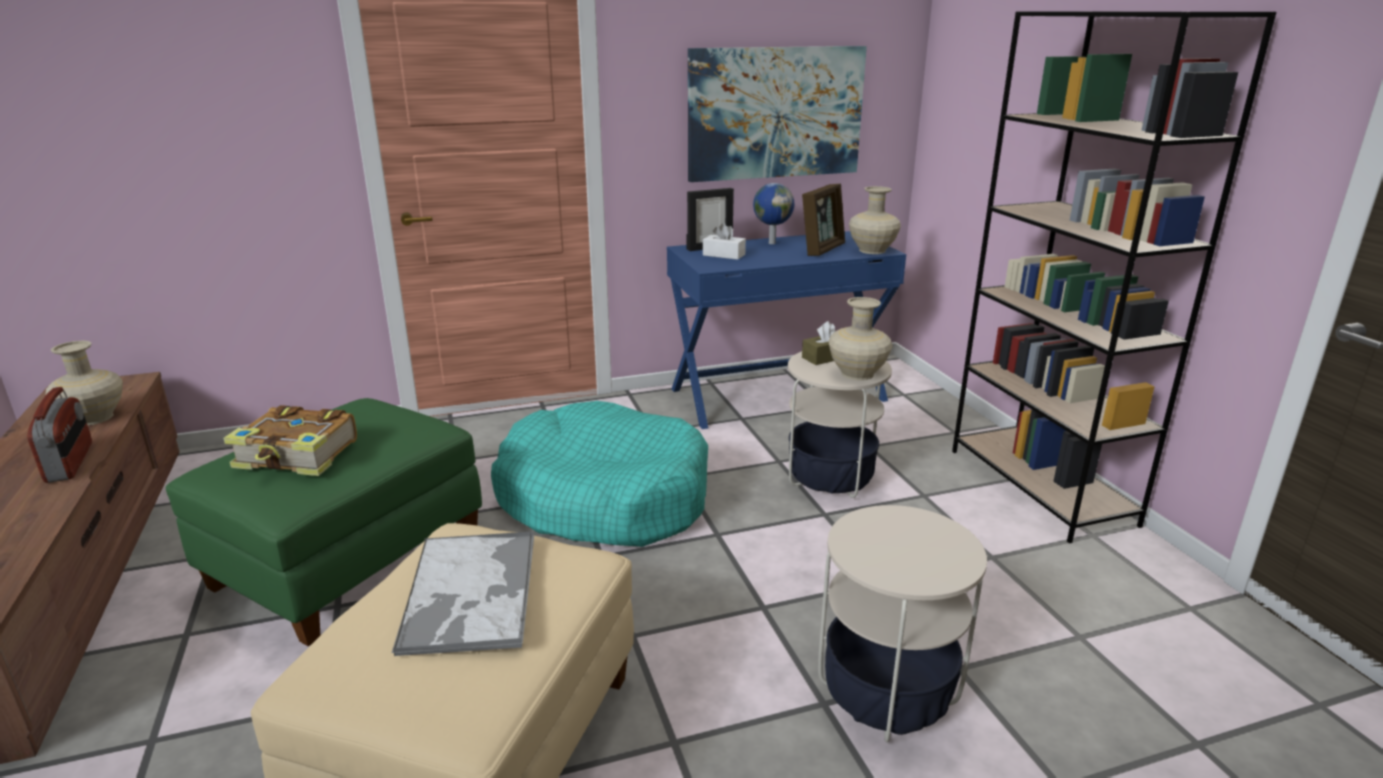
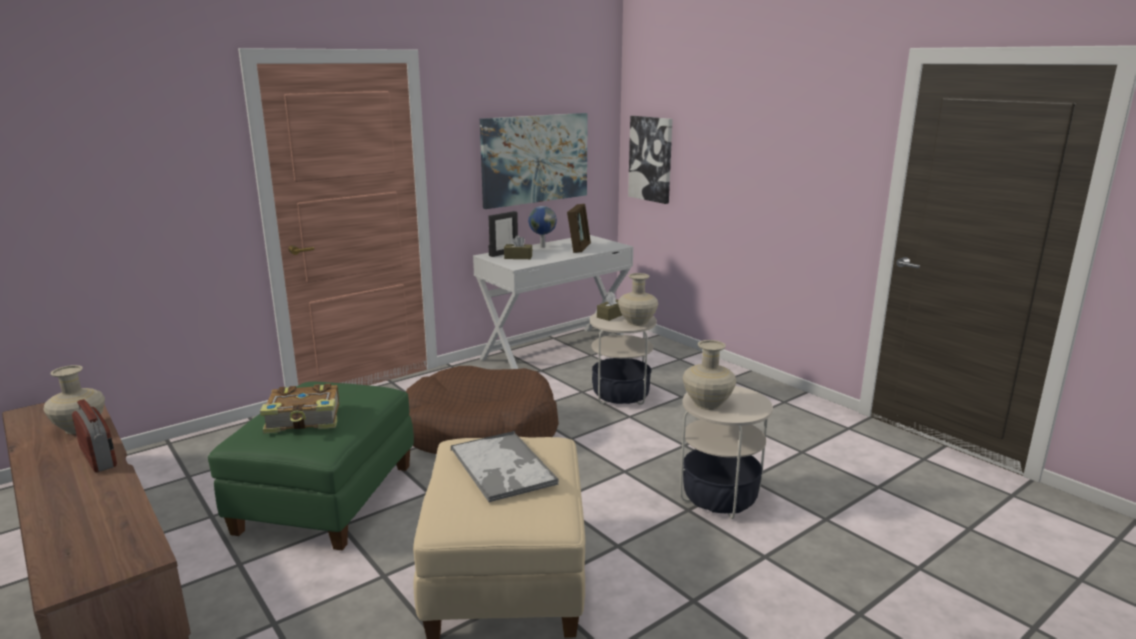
camera: 20 degrees left, 5 degrees down
turquoise dog bed [491,401,708,547] -> brown dog bed [406,366,559,454]
blue console table [667,231,906,429] -> white console table [473,235,634,369]
white tissue box [703,223,746,260] -> brown tissue box [504,235,532,259]
beige vase [849,186,901,254] -> beige vase moved to [683,340,736,410]
beige bookcase [952,12,1276,543] -> none
none -> picture [628,116,673,204]

